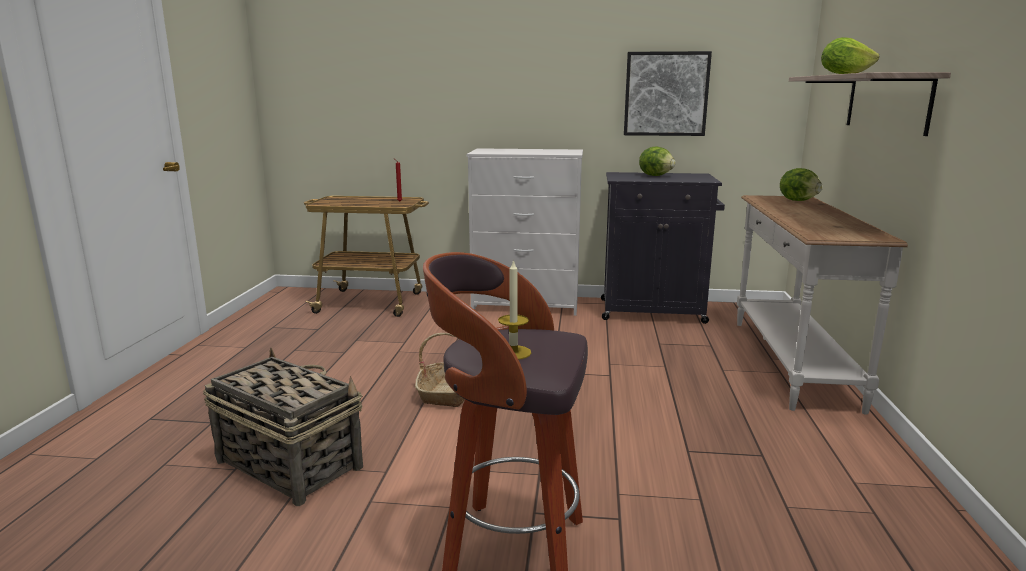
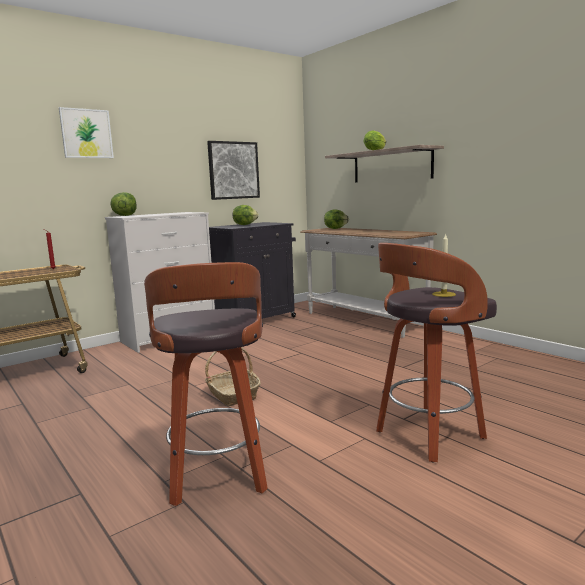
camera: 45 degrees left, 5 degrees down
basket [203,347,363,506] -> stool [144,262,268,506]
none -> picture [59,107,114,158]
none -> lettuce [110,192,136,216]

